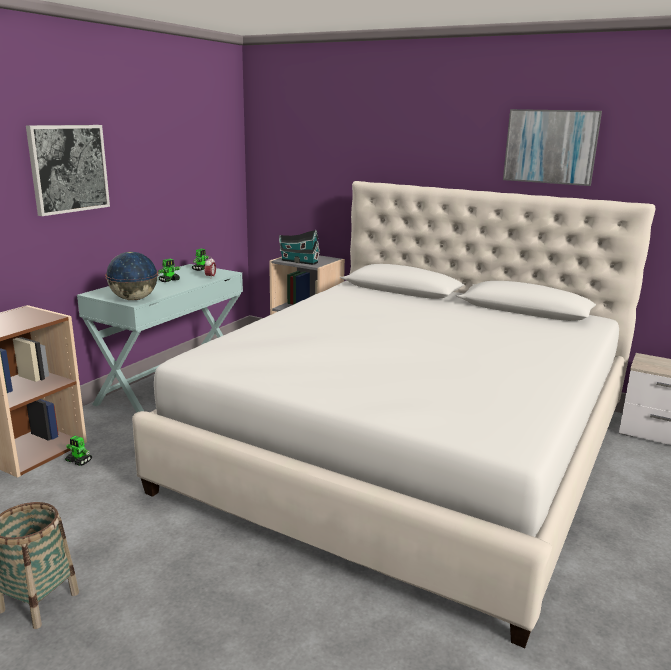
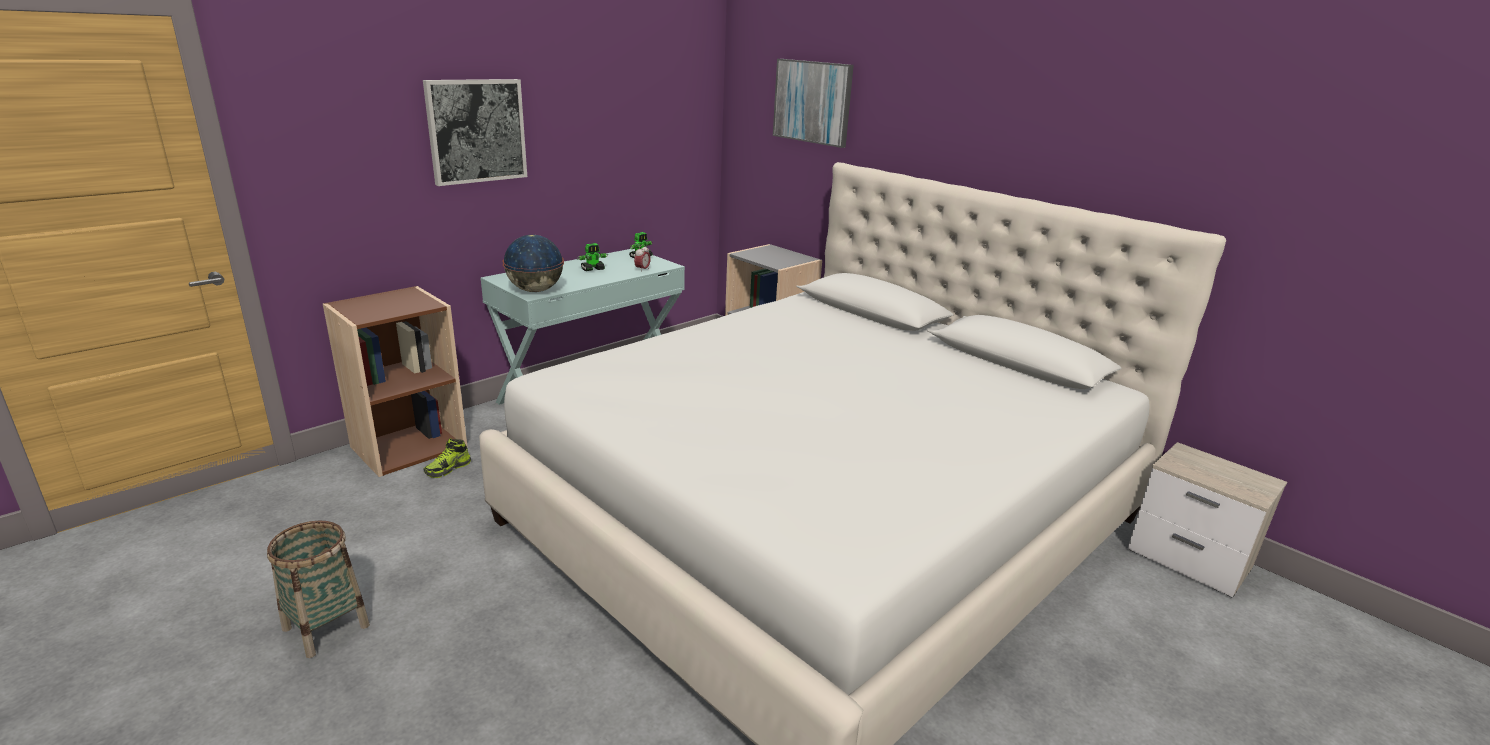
camera: 15 degrees right, 5 degrees up
toy robot [65,436,92,466] -> shoe [423,438,471,478]
toy house [279,230,320,265] -> none
picture [503,109,602,186] -> picture moved to [773,59,854,148]

